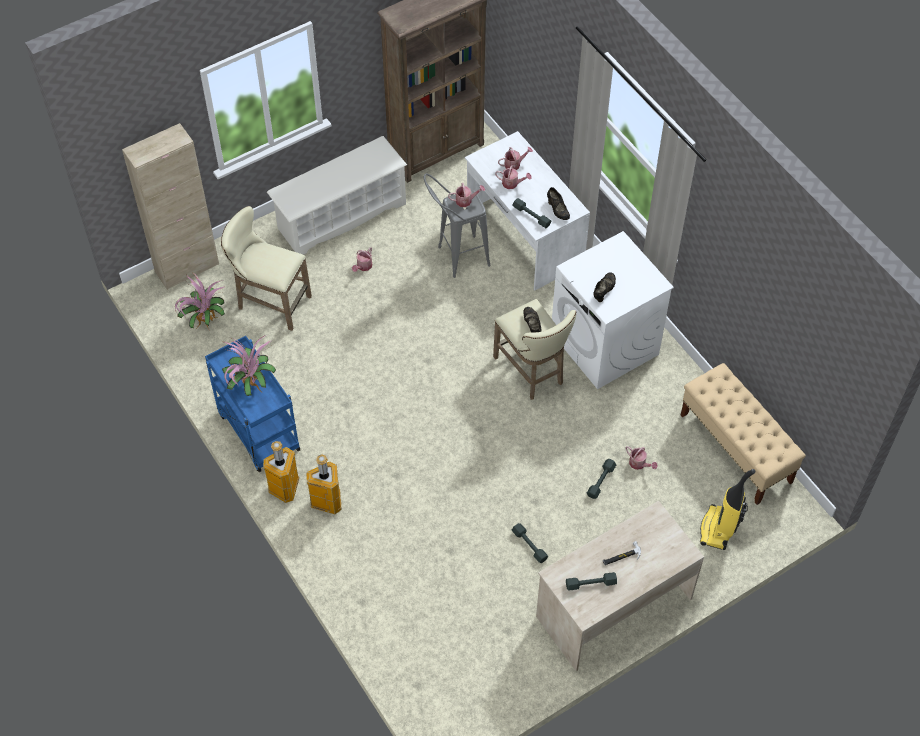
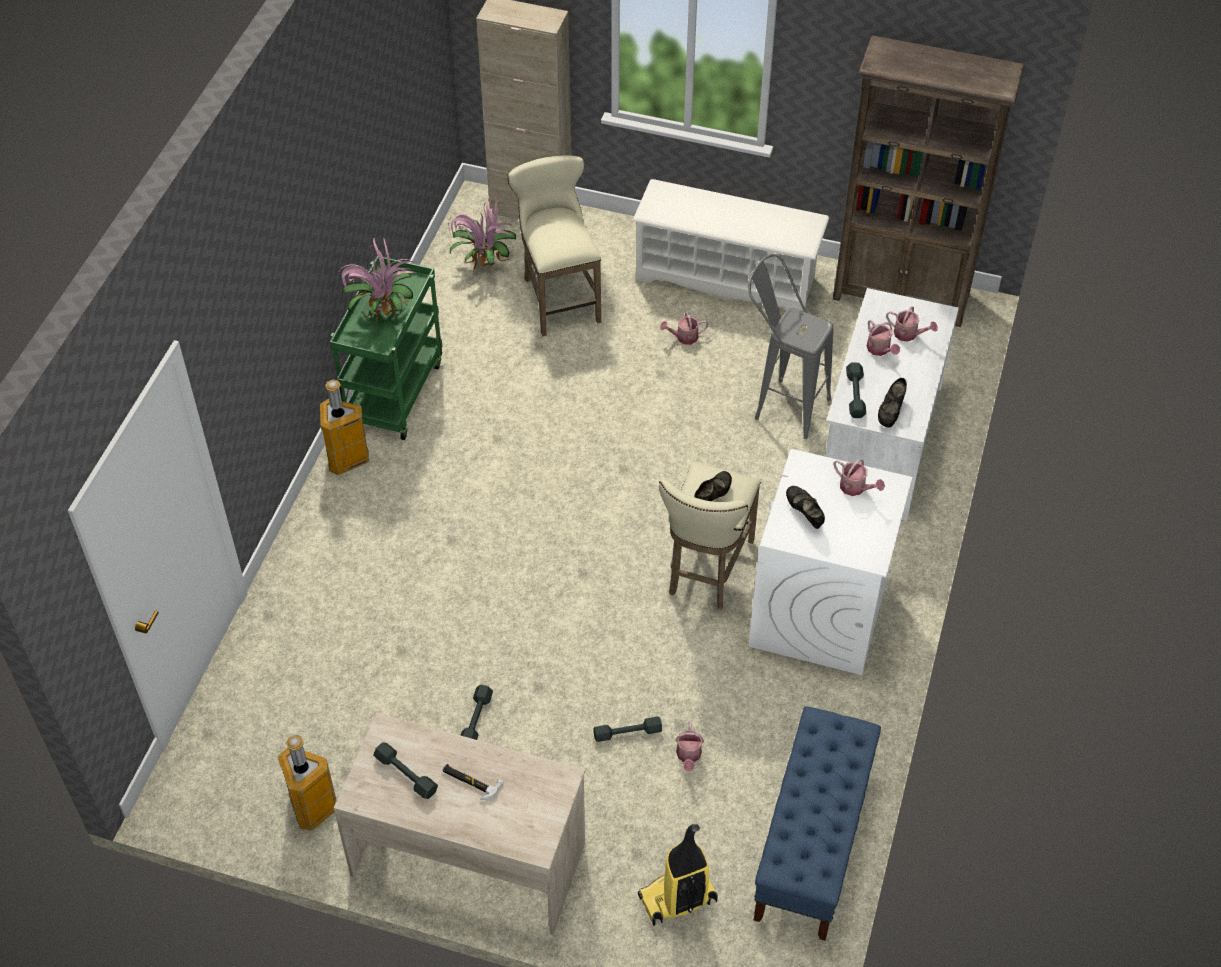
camera: 50 degrees right, 5 degrees down
blue cart [205,336,300,472] -> green cart [330,256,442,440]
trash can [306,454,342,514] -> trash can moved to [278,735,336,831]
watering can [448,183,485,207] -> watering can moved to [834,459,885,496]
black shoe [593,272,616,302] -> black shoe turned 105 degrees counterclockwise [786,486,825,529]
beige bench [681,363,806,505] -> blue bench [754,706,881,941]

